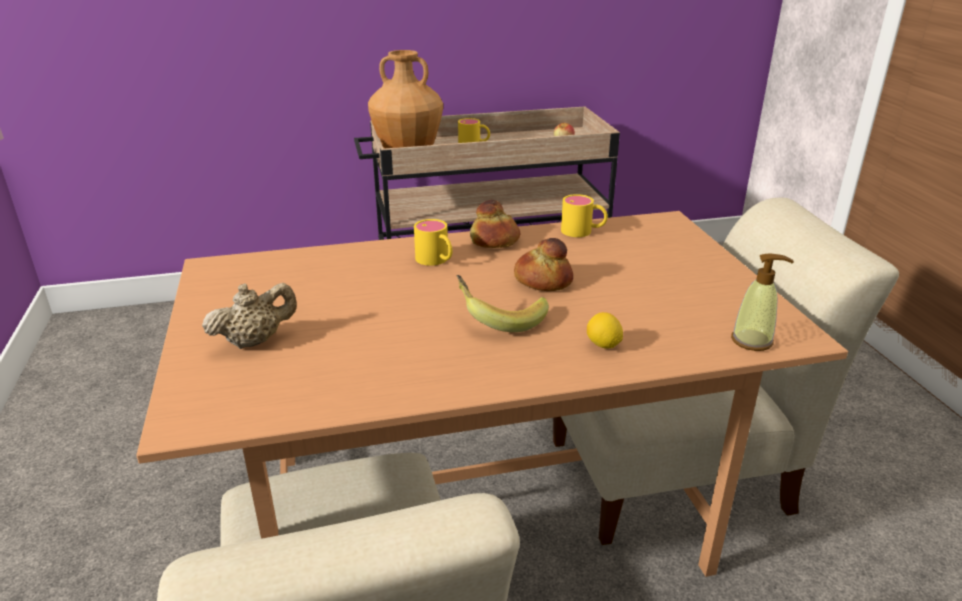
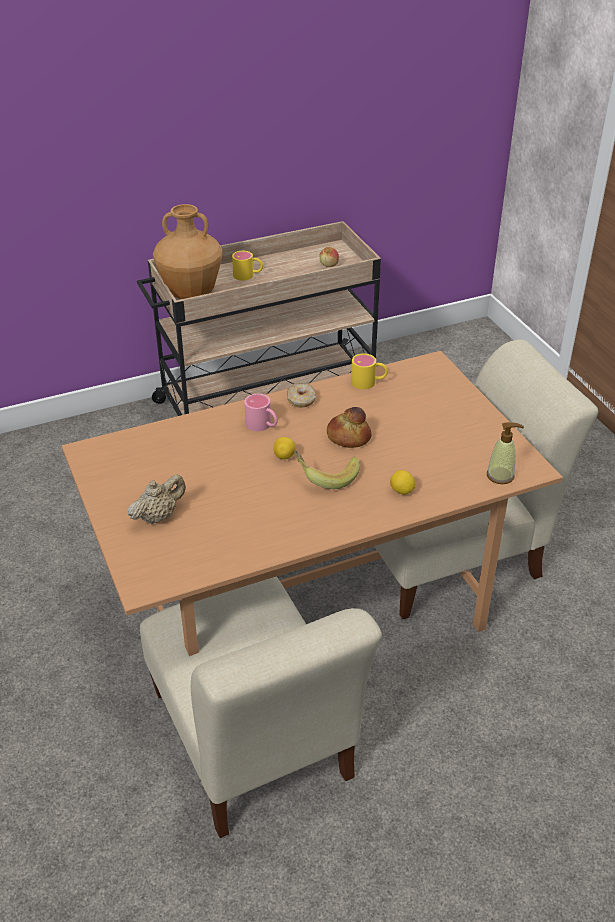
camera: 10 degrees left, 10 degrees up
yellow mug [414,219,453,266] -> pink mug [244,394,278,431]
bread [470,200,520,248] -> donut [287,383,316,408]
none -> lemon [273,437,296,459]

